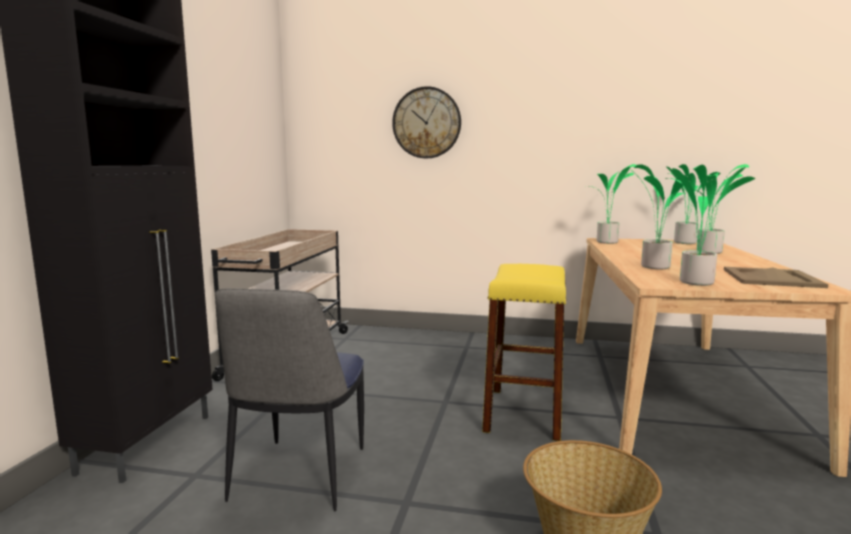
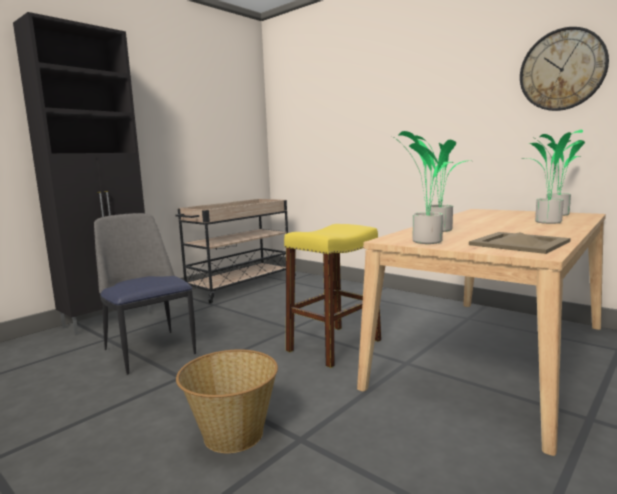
camera: 30 degrees right, 0 degrees up
chair [215,288,364,511] -> chair turned 105 degrees clockwise [94,213,196,375]
wall clock [392,86,461,158] -> wall clock moved to [520,27,609,111]
potted plant [591,164,636,244] -> none

